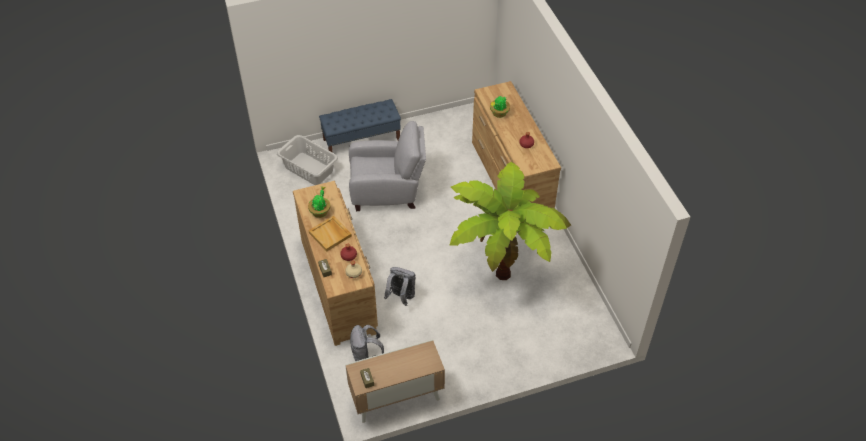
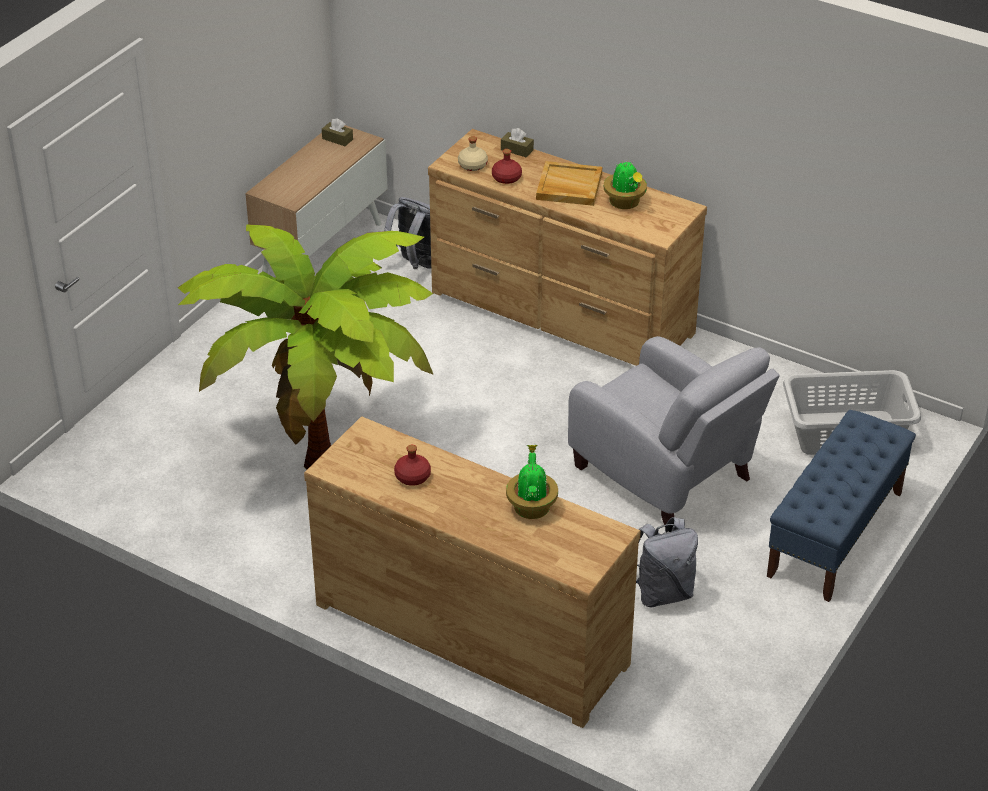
camera: 140 degrees right, 10 degrees down
grey armchair [349,121,426,211] -> grey armchair turned 90 degrees counterclockwise [568,336,780,525]
grey backpack [384,267,415,306] -> grey backpack moved to [636,517,698,608]

